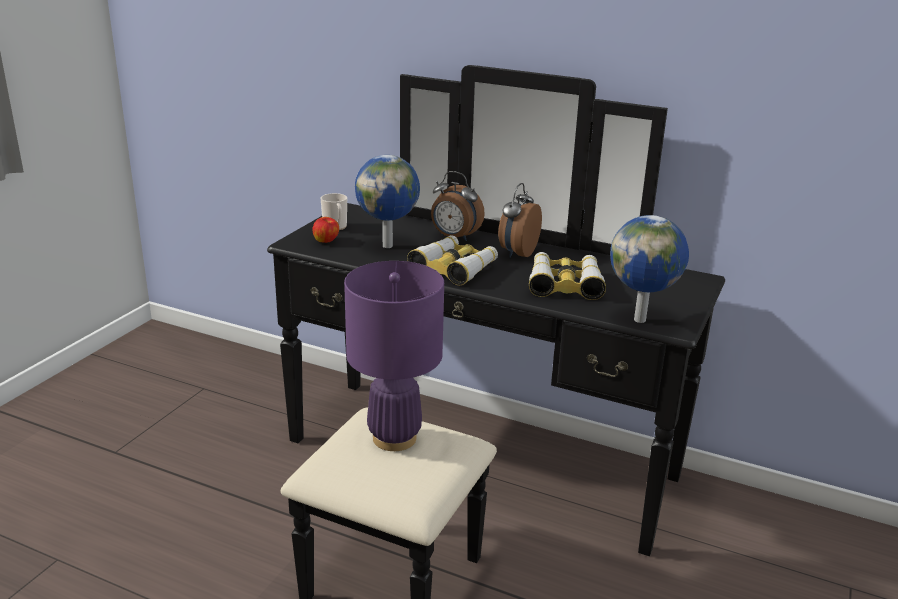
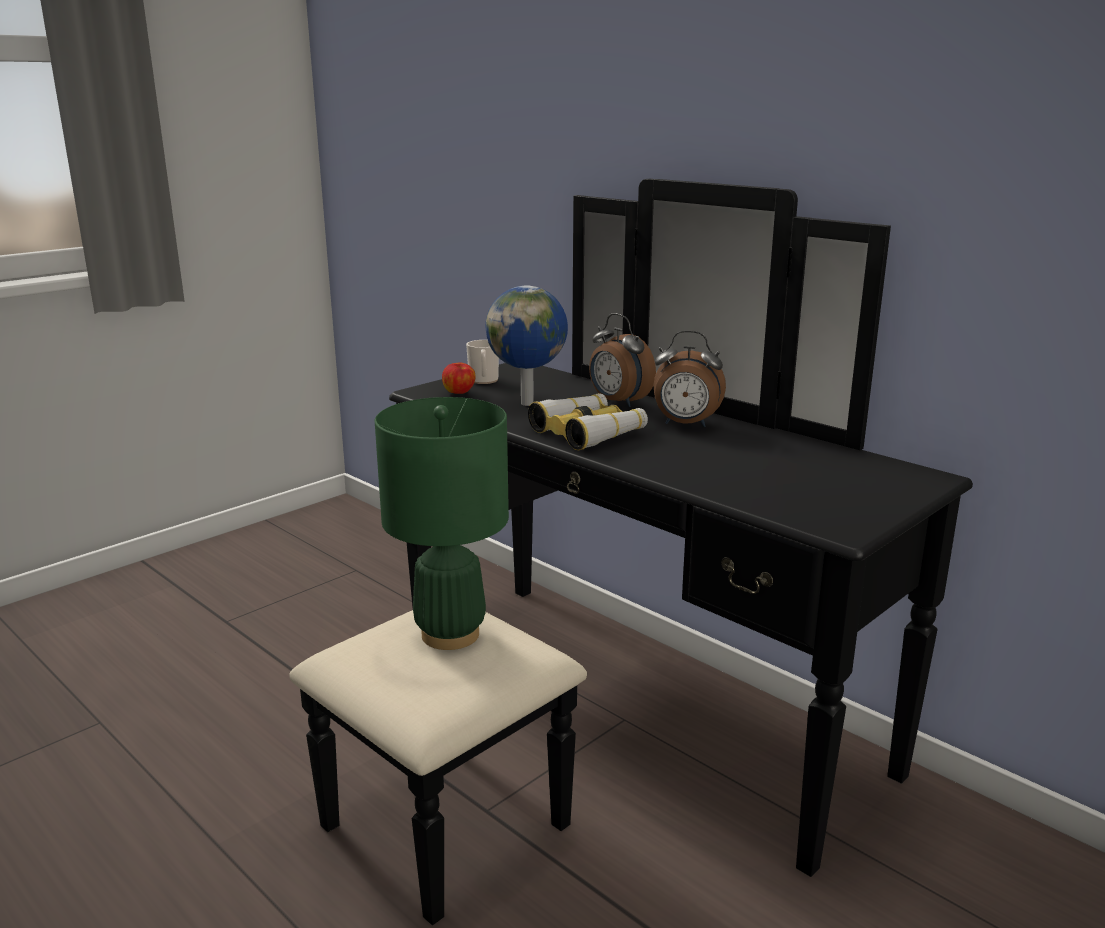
camera: 20 degrees right, 5 degrees down
purple table lamp [344,261,444,451] -> green table lamp [375,397,509,650]
alarm clock [498,183,542,258] -> alarm clock turned 120 degrees counterclockwise [653,330,726,427]
binoculars [529,252,606,300] -> none
globe [610,215,689,323] -> none

